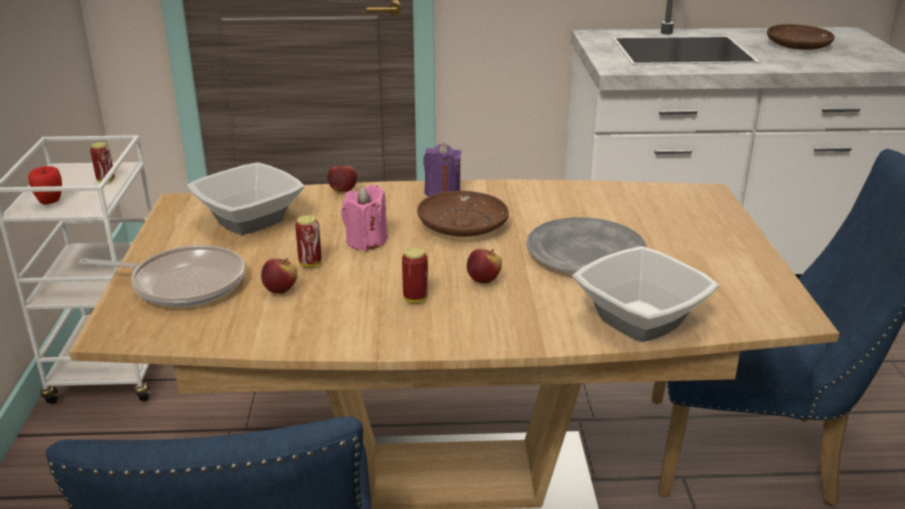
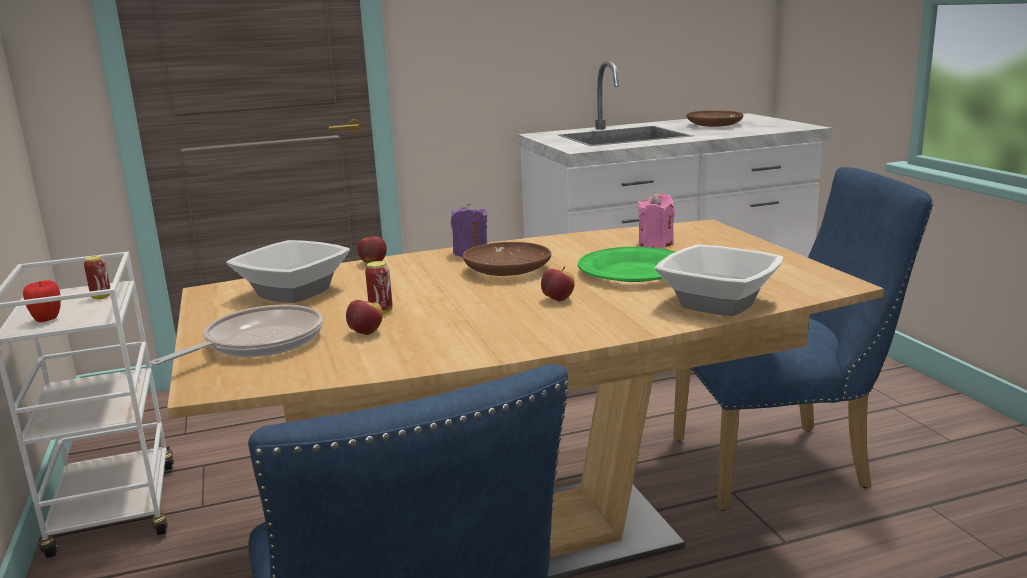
camera: 15 degrees left, 10 degrees down
frying pan [79,245,245,307] -> frying pan turned 45 degrees counterclockwise [150,305,323,366]
pink candle [341,185,388,251] -> pink candle moved to [638,193,675,248]
can [402,247,428,303] -> none
grey plate [526,217,647,273] -> green plate [578,247,675,282]

